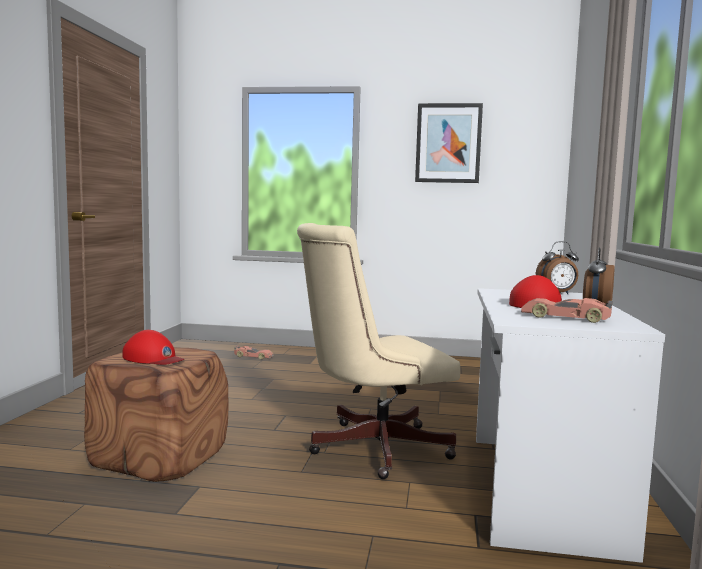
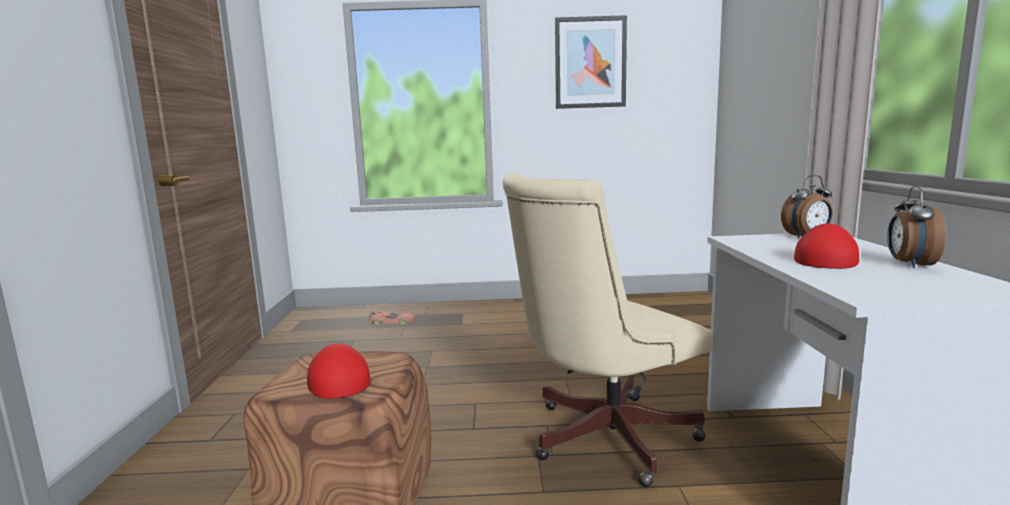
camera: 10 degrees left, 5 degrees up
red cap [122,330,184,365] -> red cap turned 135 degrees counterclockwise [307,343,371,399]
toy car [521,298,613,323] -> none

